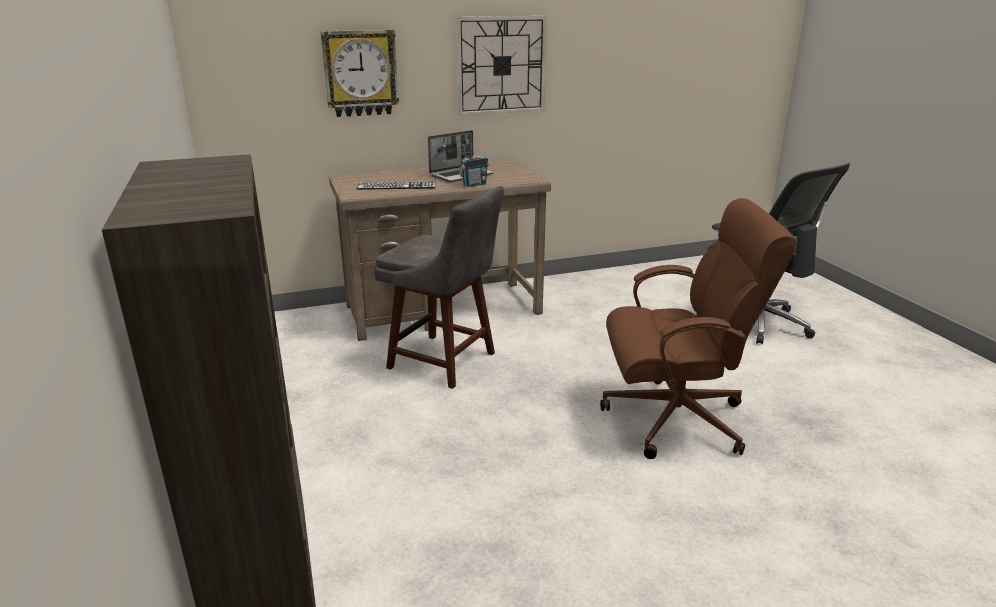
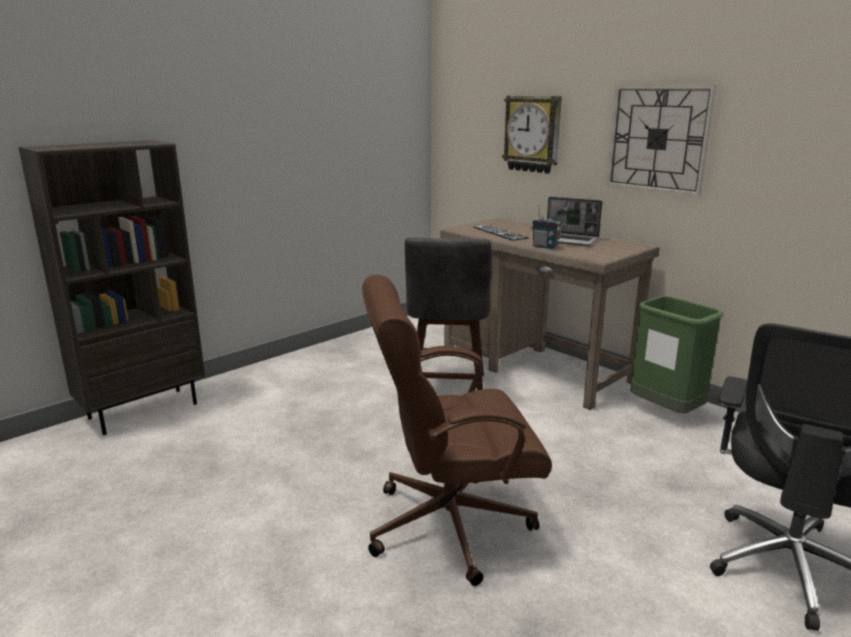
camera: 65 degrees right, 5 degrees down
brown office chair [600,198,796,459] -> brown office chair turned 105 degrees clockwise [362,275,552,586]
none -> green trash can [631,296,723,414]

